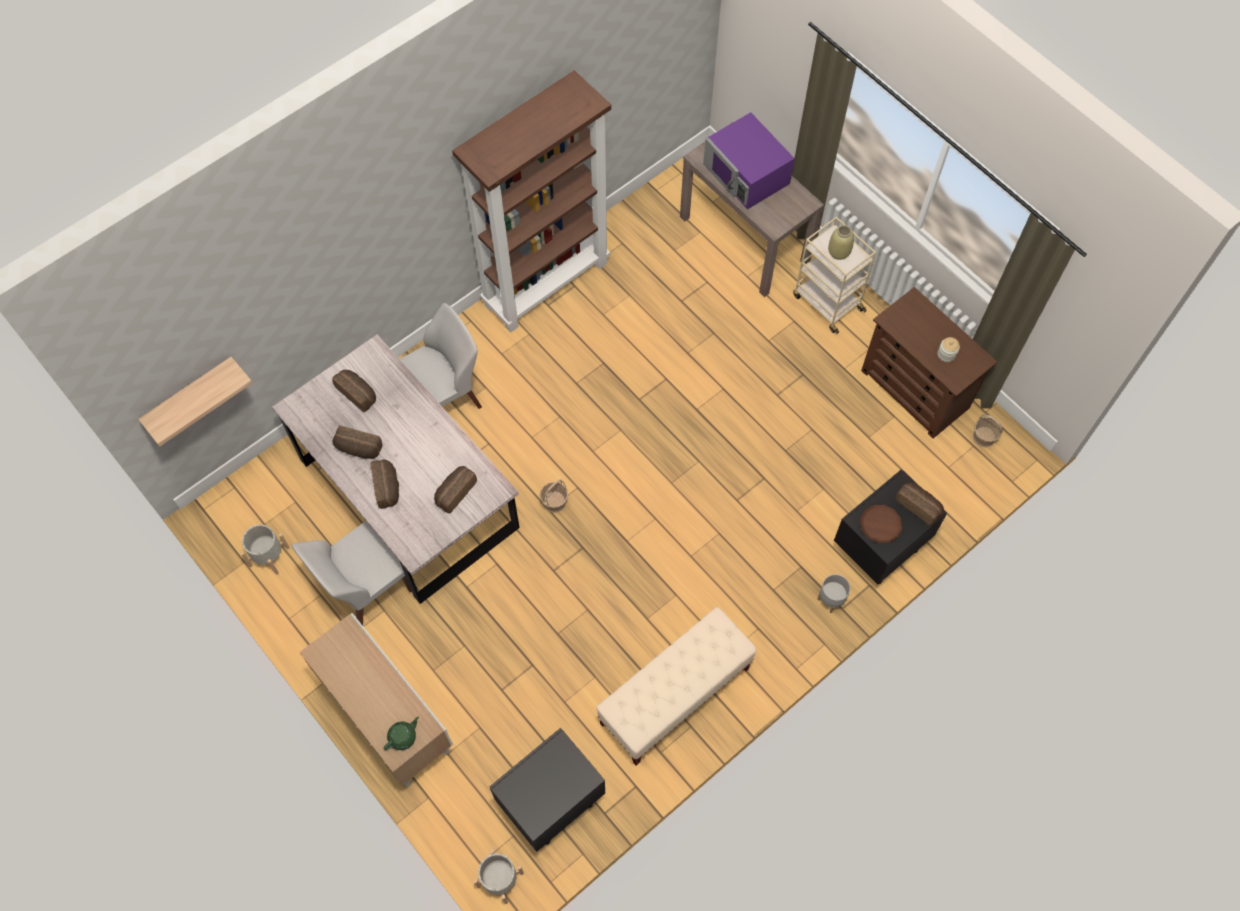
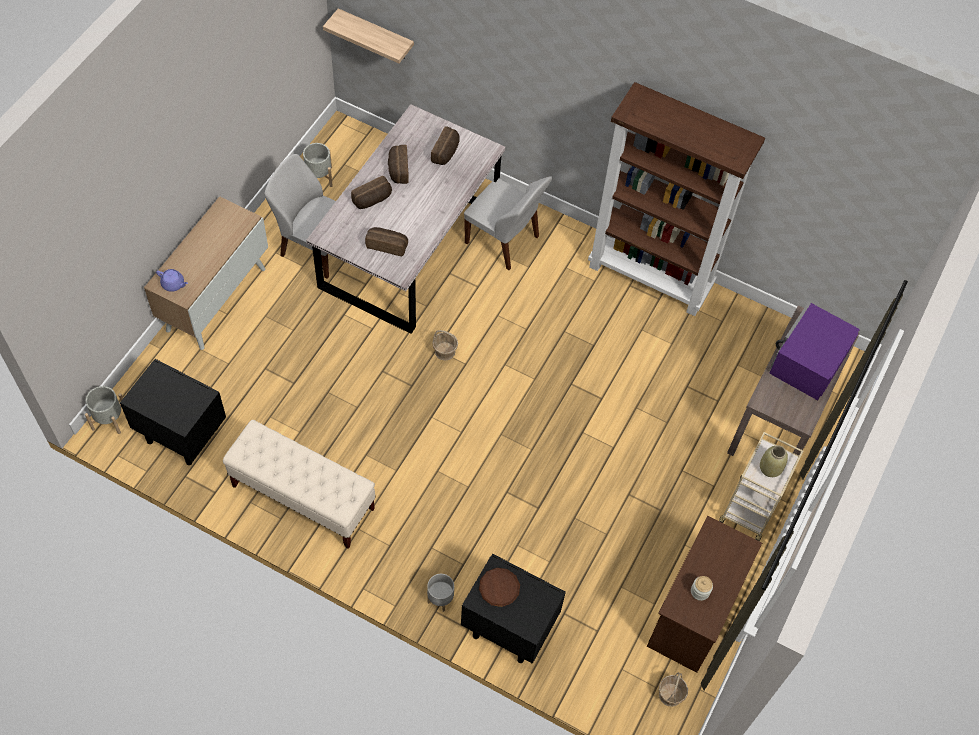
camera: 65 degrees right, 5 degrees down
green teapot [383,716,419,750] -> purple teapot [156,269,188,292]
bread [896,483,944,525] -> none

